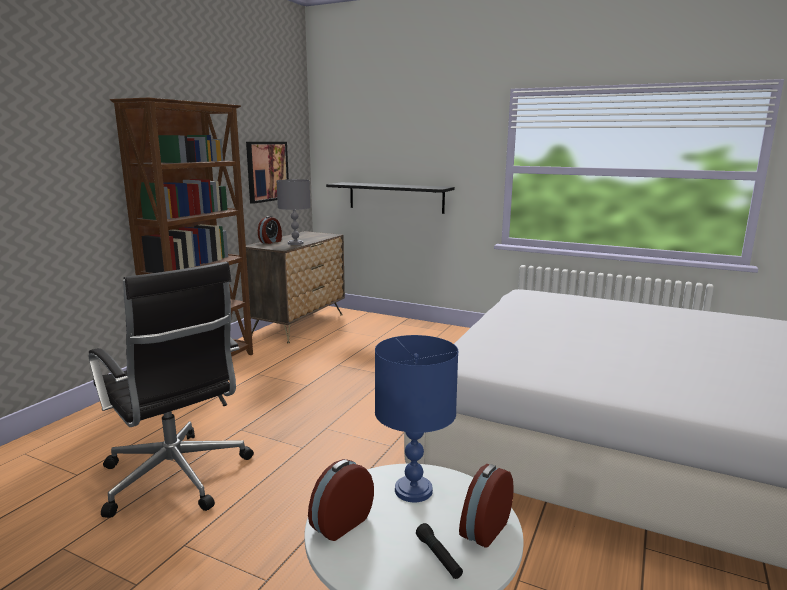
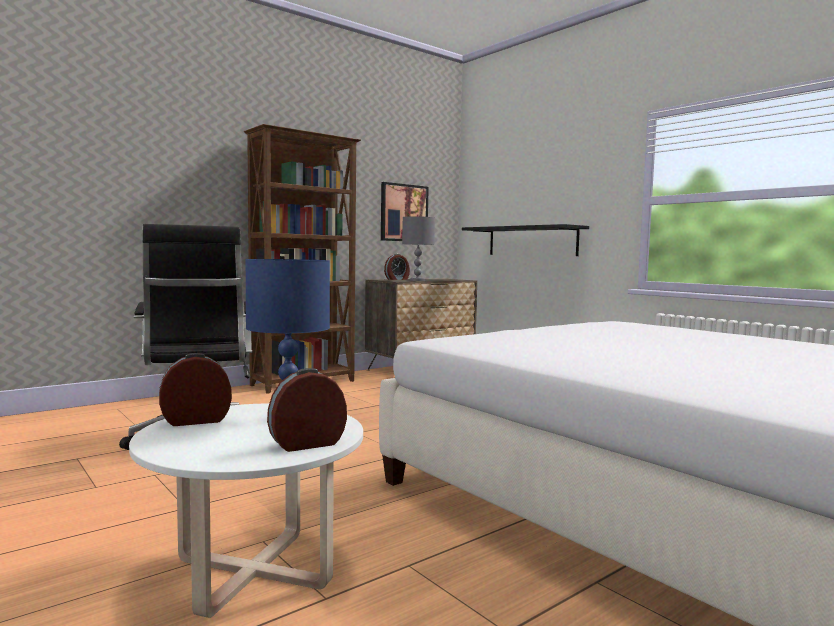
camera: 25 degrees right, 10 degrees down
black flashlight [416,523,463,579] -> none

